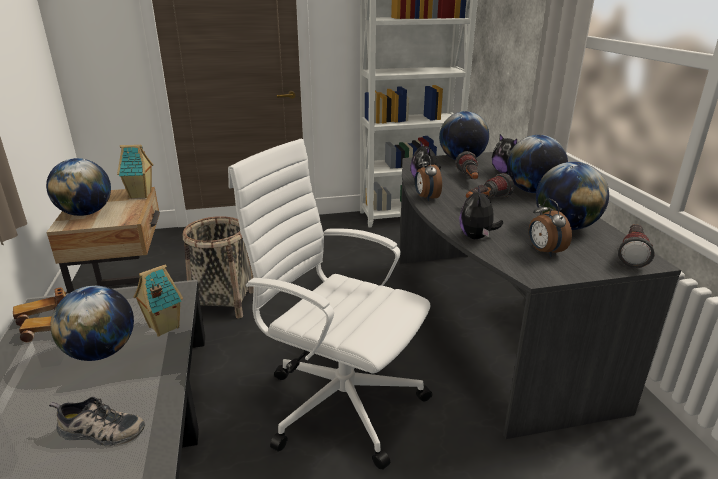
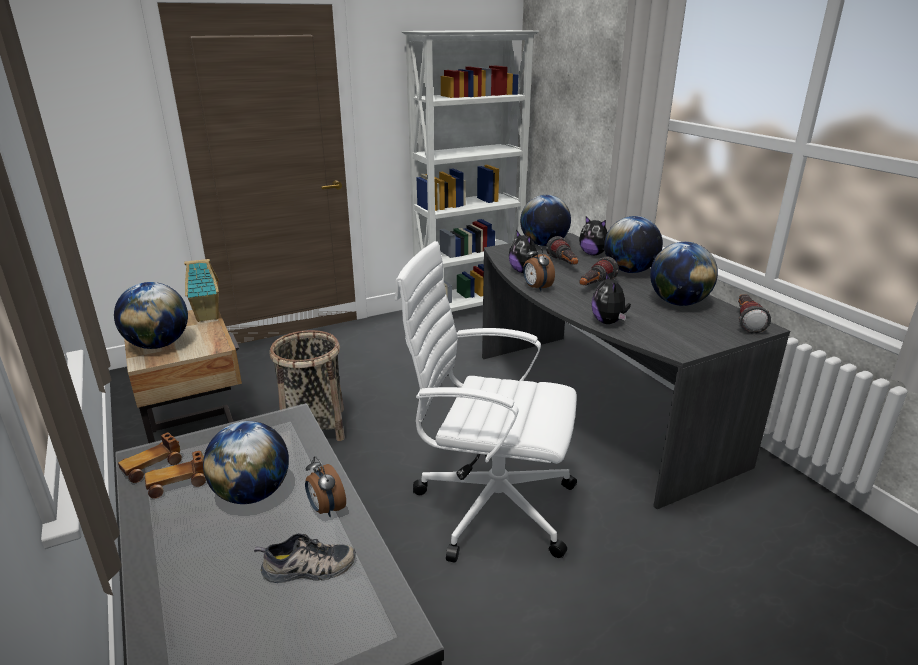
camera: 15 degrees left, 0 degrees up
toy house [134,264,183,337] -> none
alarm clock [529,198,572,257] -> alarm clock moved to [305,456,346,517]

